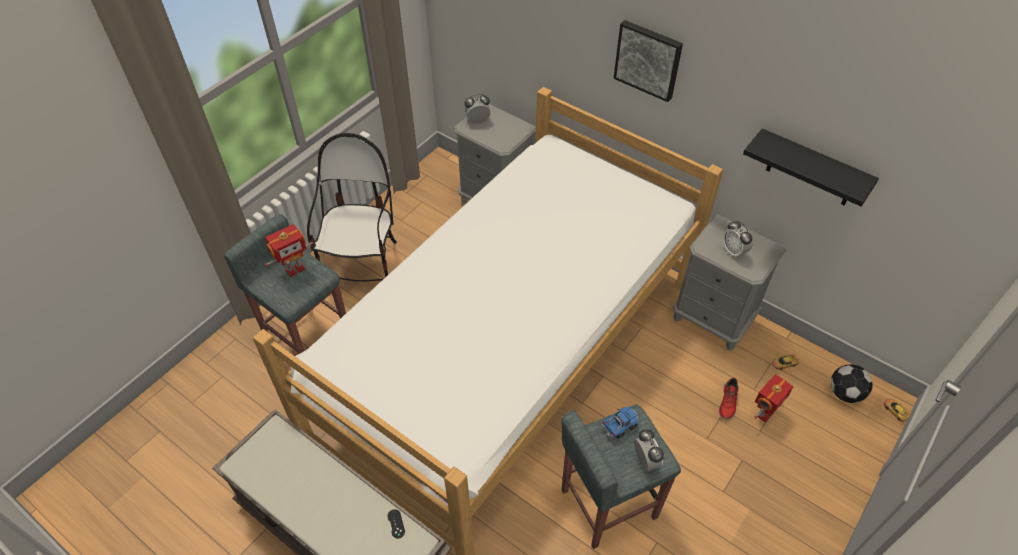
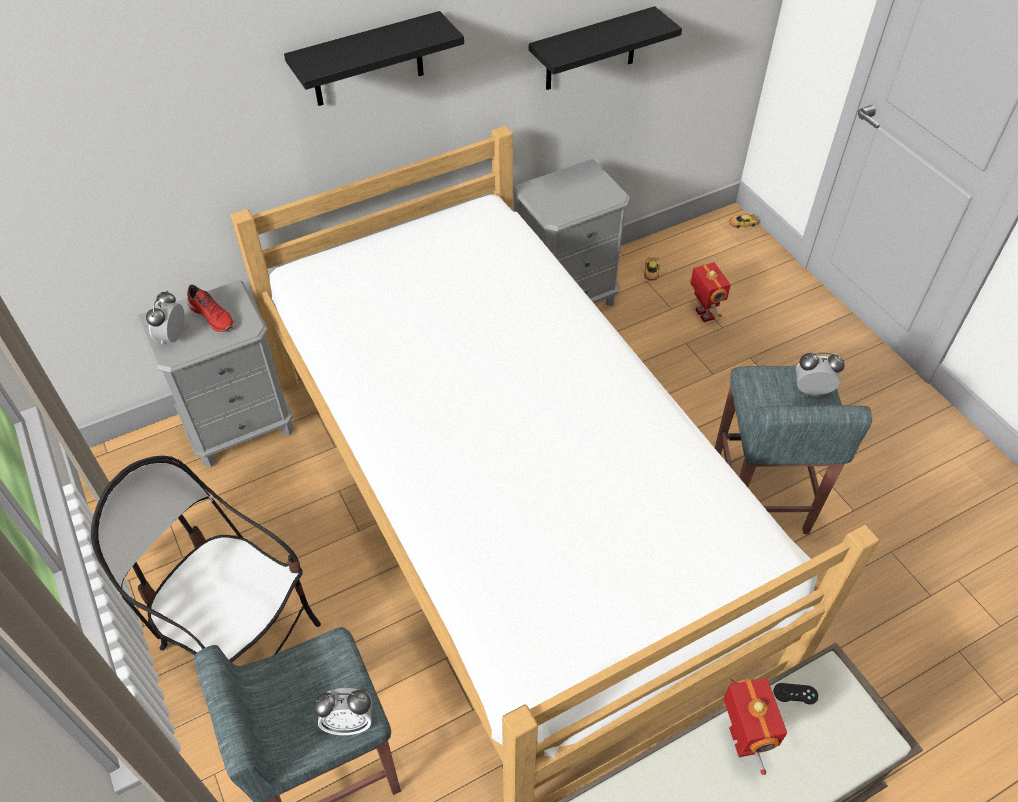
camera: 65 degrees left, 0 degrees up
toy robot [265,224,313,277] -> toy robot moved to [723,678,787,775]
toy truck [602,407,638,439] -> none
picture [614,20,683,102] -> black shelf [284,11,464,106]
red shoe [719,378,738,419] -> red shoe moved to [187,285,234,332]
alarm clock [723,220,753,258] -> alarm clock moved to [313,688,372,735]
football [831,364,873,403] -> none

